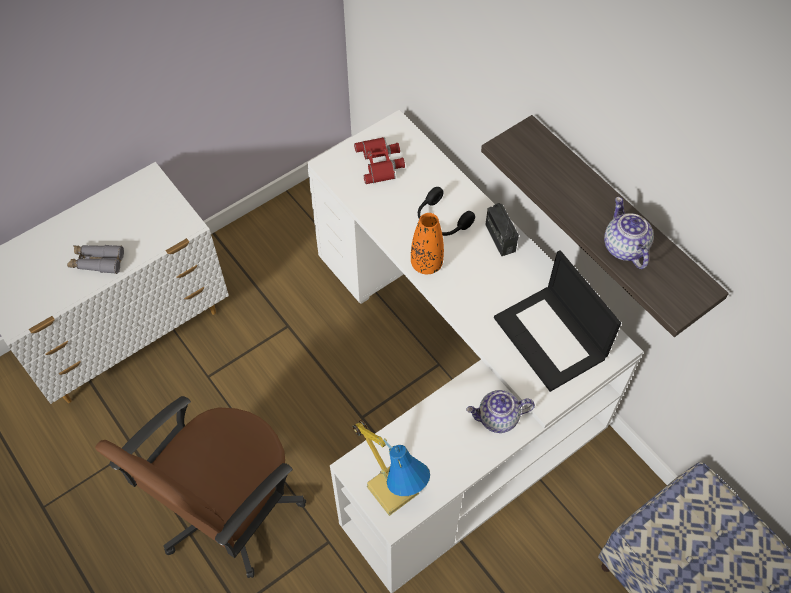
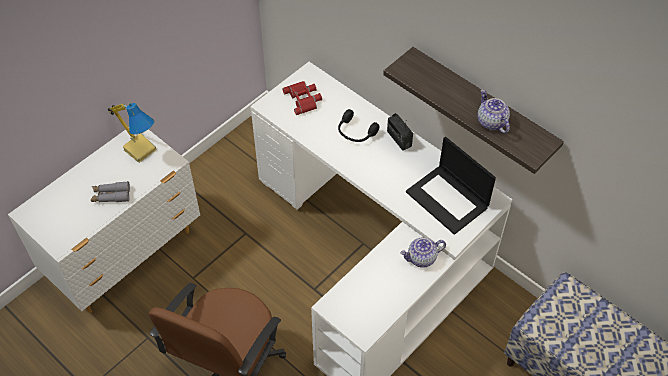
camera: 10 degrees left, 5 degrees down
table lamp [352,420,430,516] -> table lamp moved to [108,103,157,163]
orange vase [411,213,444,274] -> none

